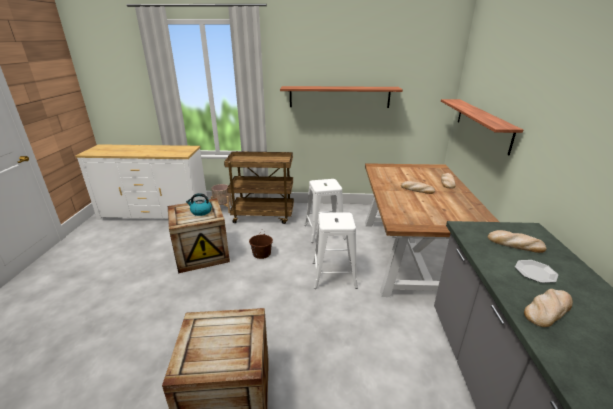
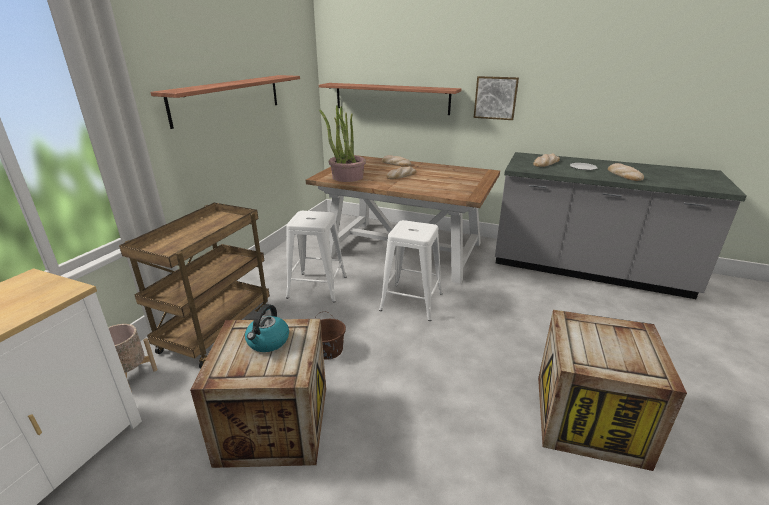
camera: 70 degrees left, 0 degrees up
none -> potted plant [319,106,366,182]
none -> picture [474,76,519,120]

